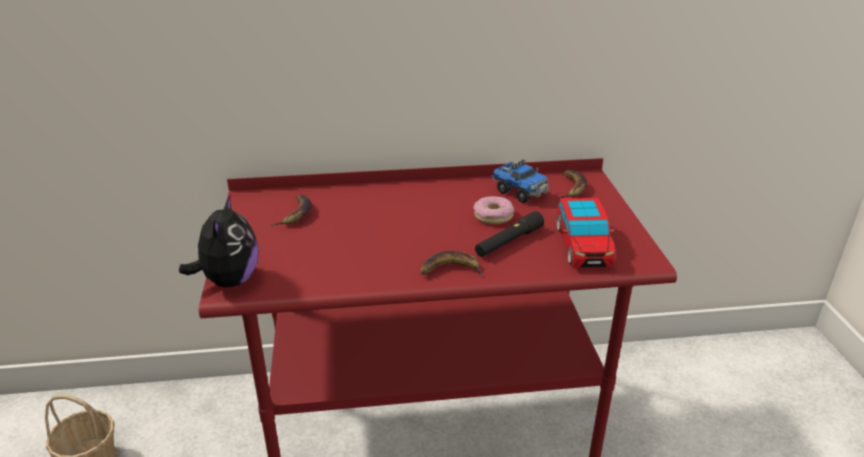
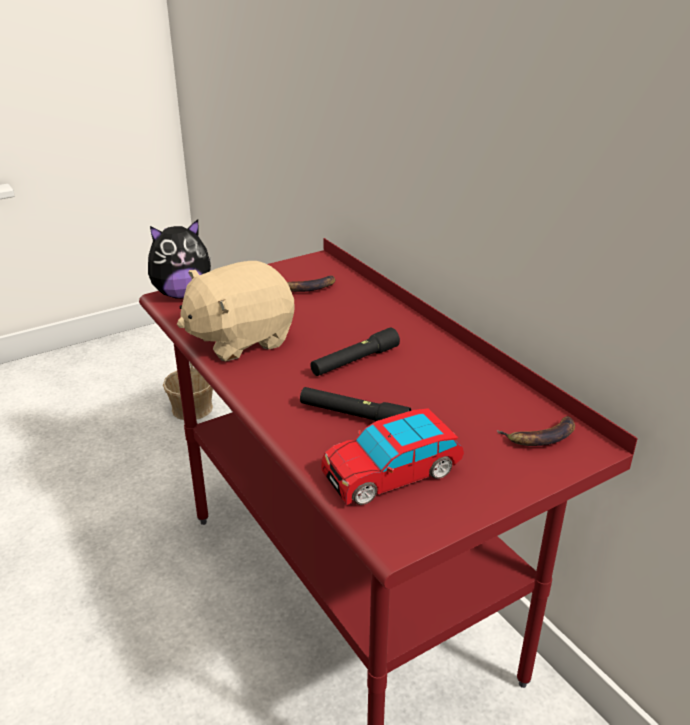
camera: 65 degrees right, 0 degrees up
banana [421,251,483,276] -> none
donut [473,196,514,224] -> none
toy truck [492,160,549,203] -> none
none -> beige plush toy [177,261,294,362]
none -> black flashlight [310,328,400,376]

